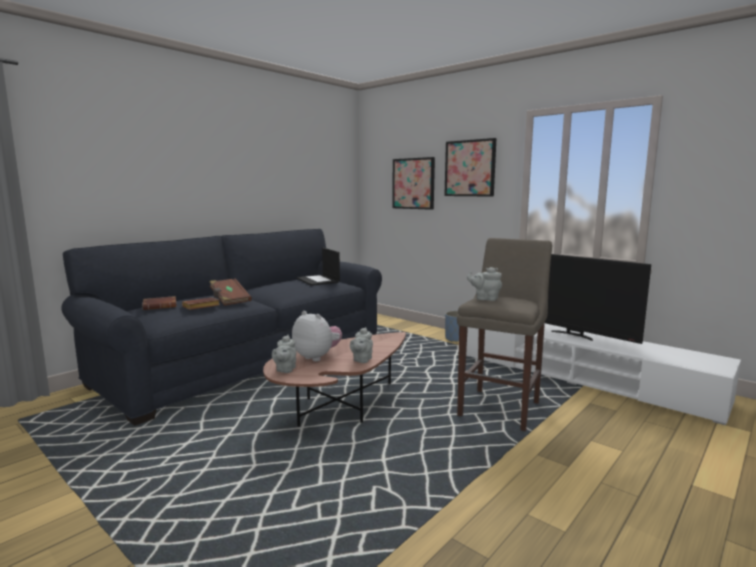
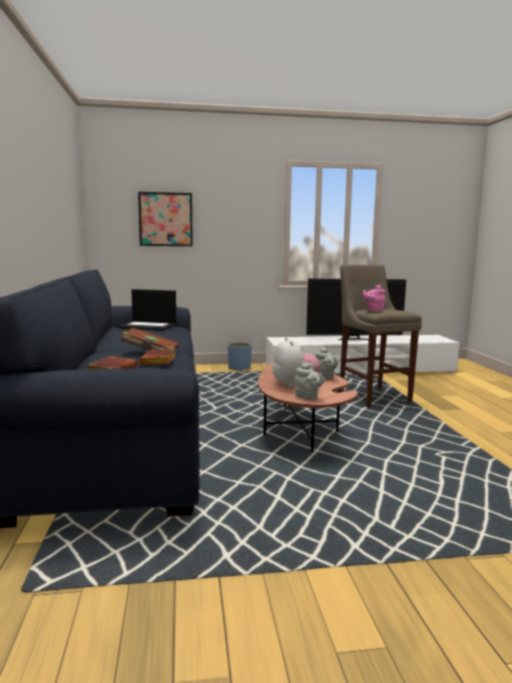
camera: 50 degrees left, 0 degrees up
plush toy [292,311,342,362] -> plush toy turned 90 degrees clockwise [272,337,320,388]
picture [444,138,496,197] -> none
grey teapot [467,267,502,301] -> pink teapot [363,285,386,312]

